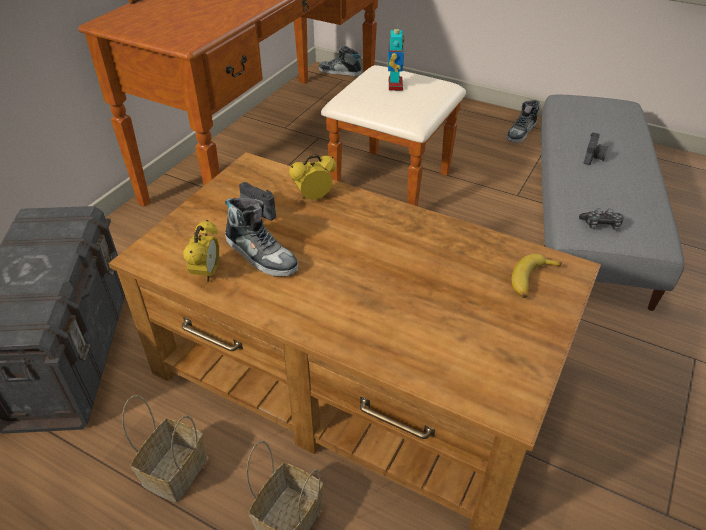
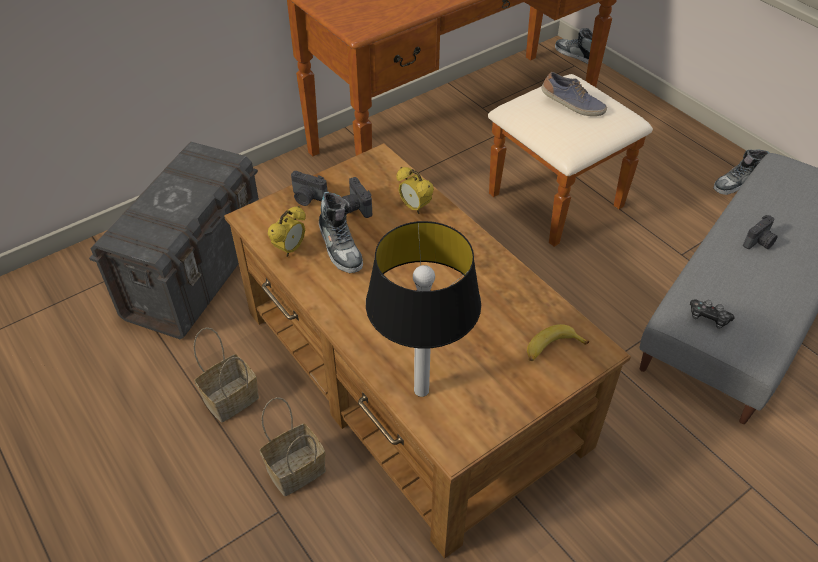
camera: 25 degrees right, 5 degrees up
alarm clock [289,154,336,200] -> alarm clock turned 135 degrees counterclockwise [396,167,434,214]
toy robot [388,29,404,91] -> shoe [541,72,607,116]
none -> camera [291,171,328,206]
none -> table lamp [366,221,481,397]

